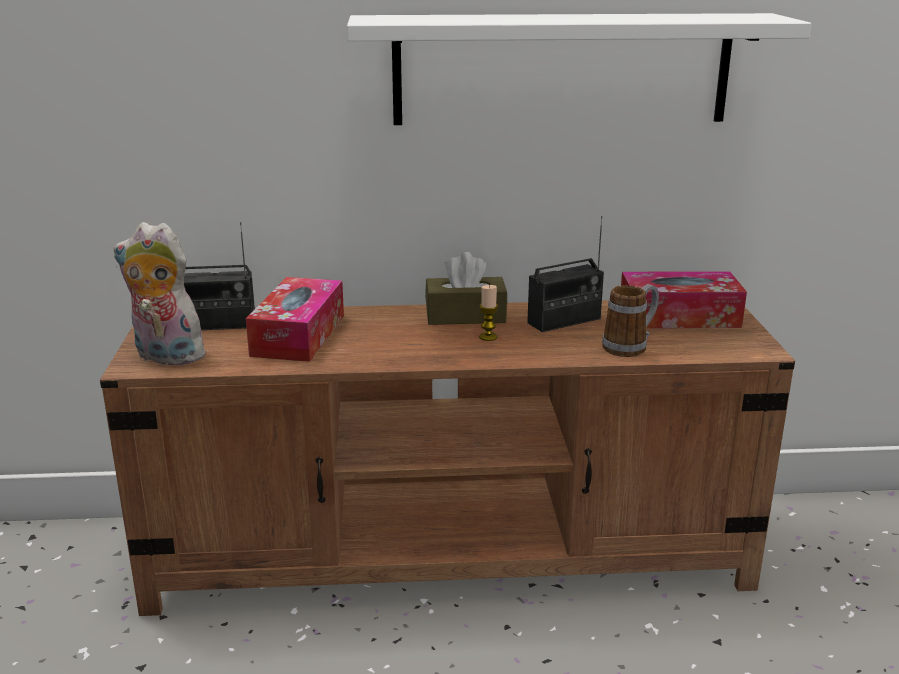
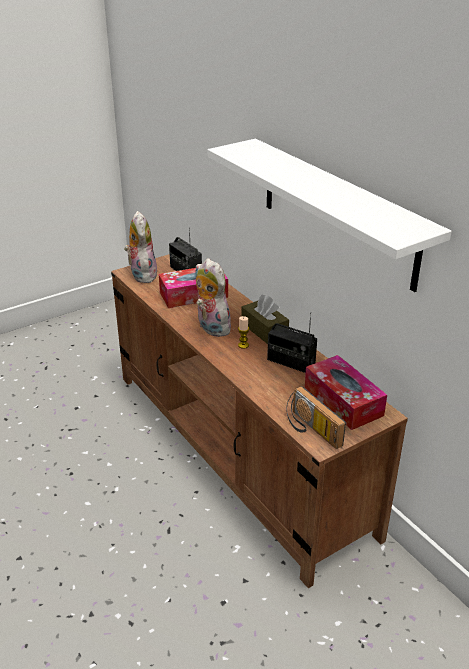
camera: 60 degrees right, 10 degrees up
mug [602,284,659,357] -> none
none -> plush toy [196,258,231,337]
none -> radio [286,386,346,449]

